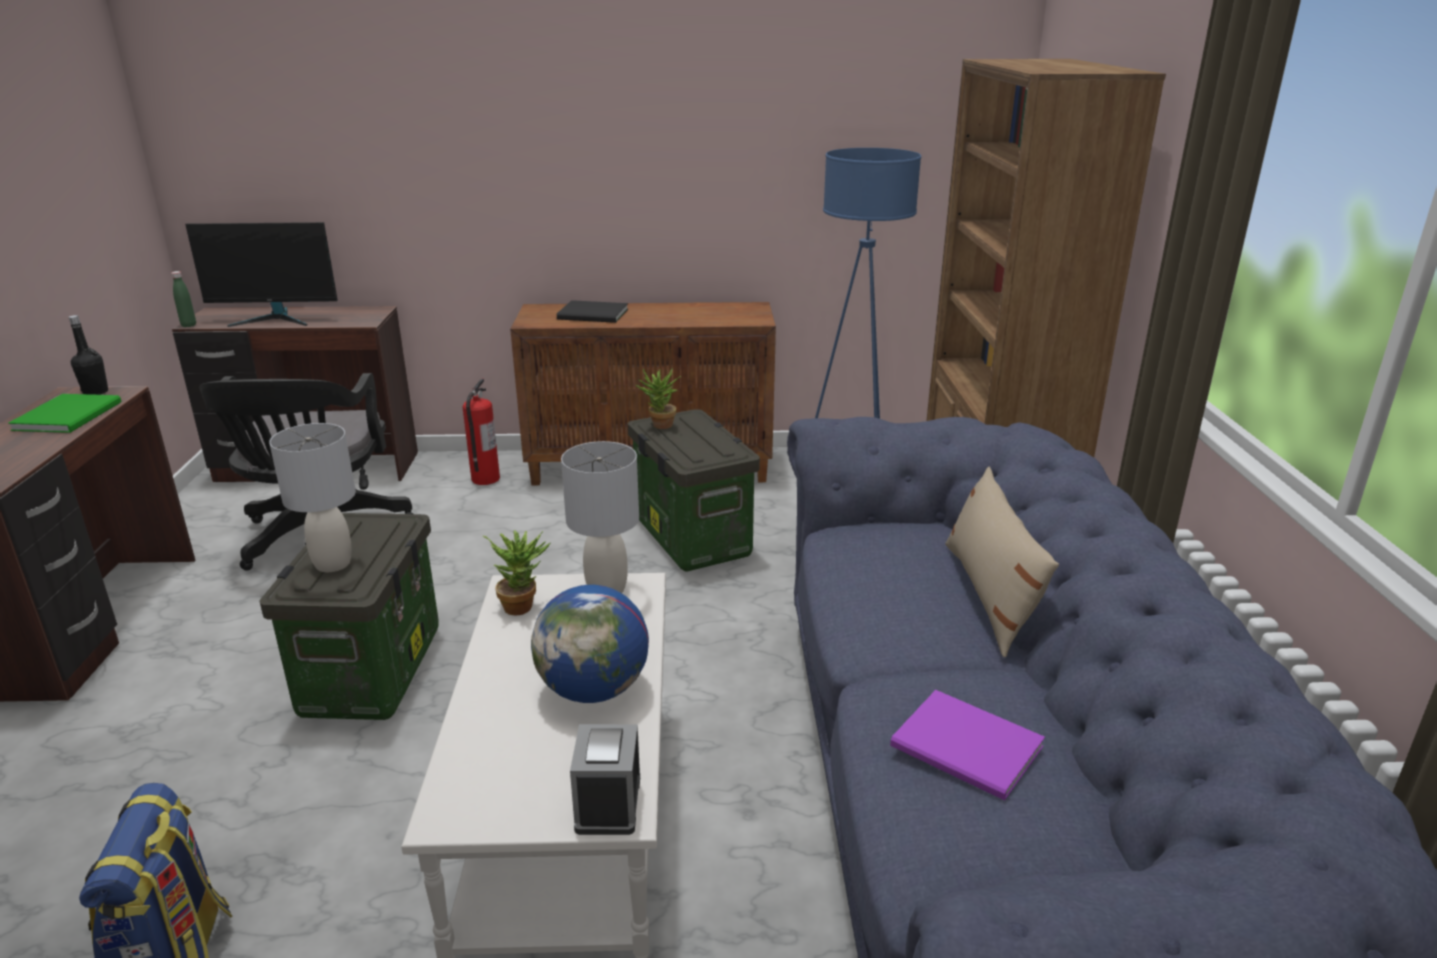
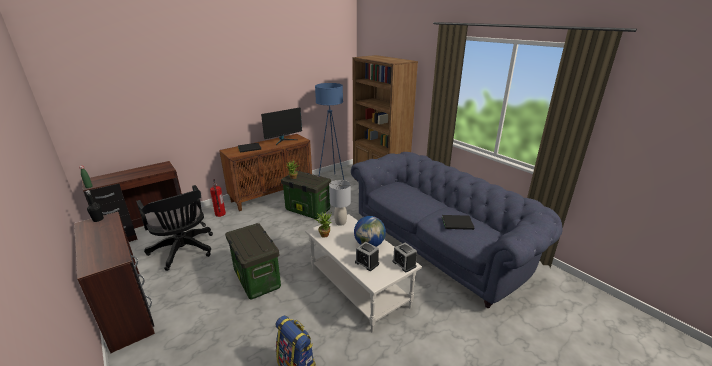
camera: 35 degrees left, 0 degrees up
green book [8,394,121,433] -> none
monitor [185,222,338,327] -> monitor moved to [261,107,302,145]
grey table lamp [269,423,356,572] -> none
purple book [890,690,1045,801] -> black book [442,215,474,230]
beige pillow [945,466,1059,657] -> none
none -> alarm clock [355,242,379,271]

